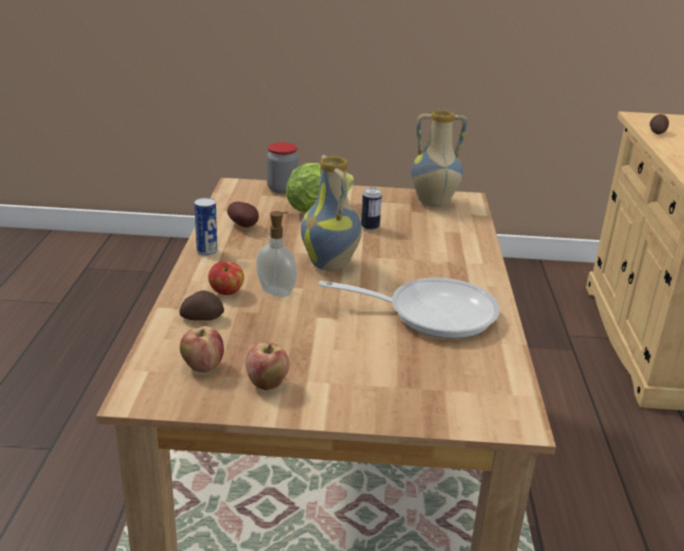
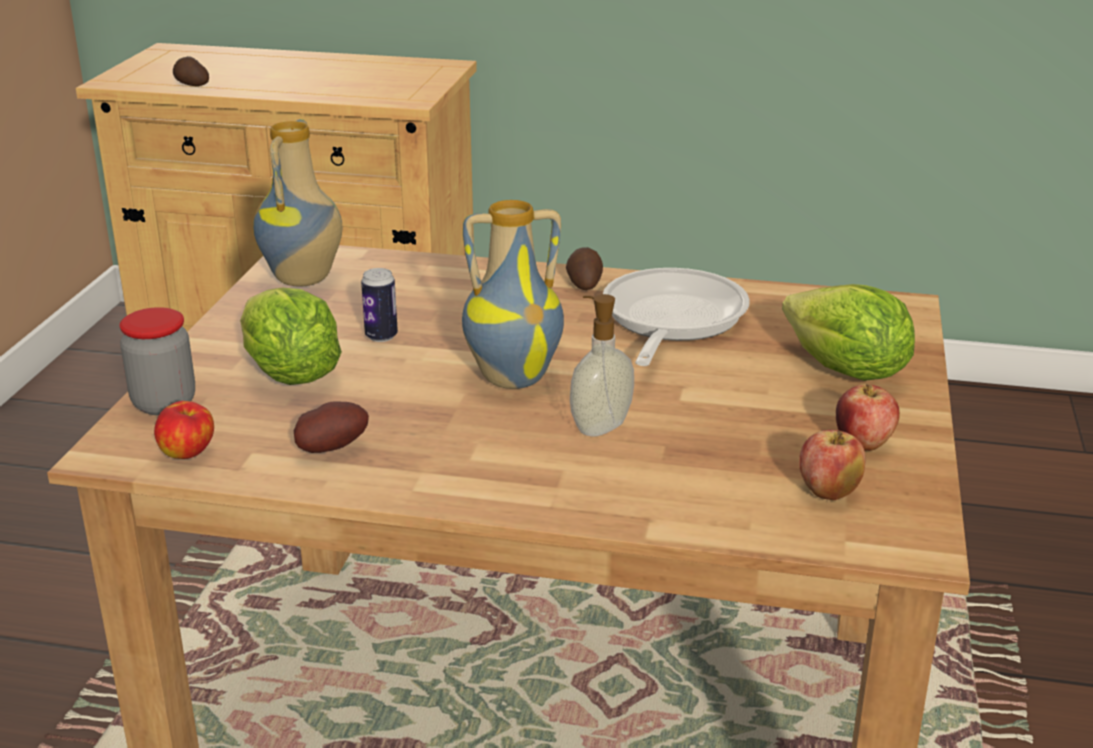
camera: 80 degrees left, 0 degrees up
potato [180,291,224,321] -> potato moved to [566,247,603,290]
can [194,198,218,256] -> none
apple [208,261,244,295] -> apple moved to [154,401,214,459]
none -> lettuce [782,284,915,381]

